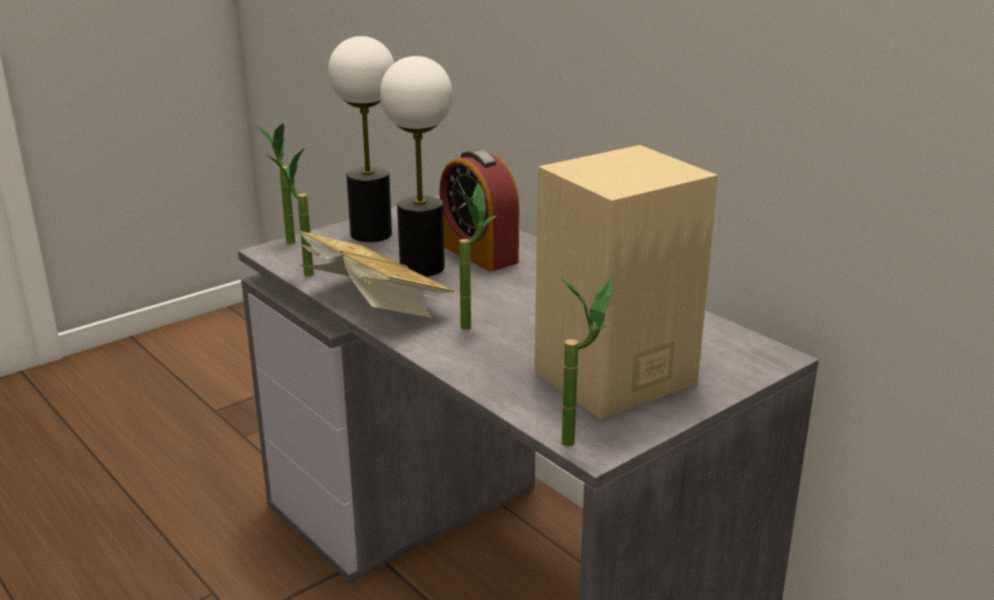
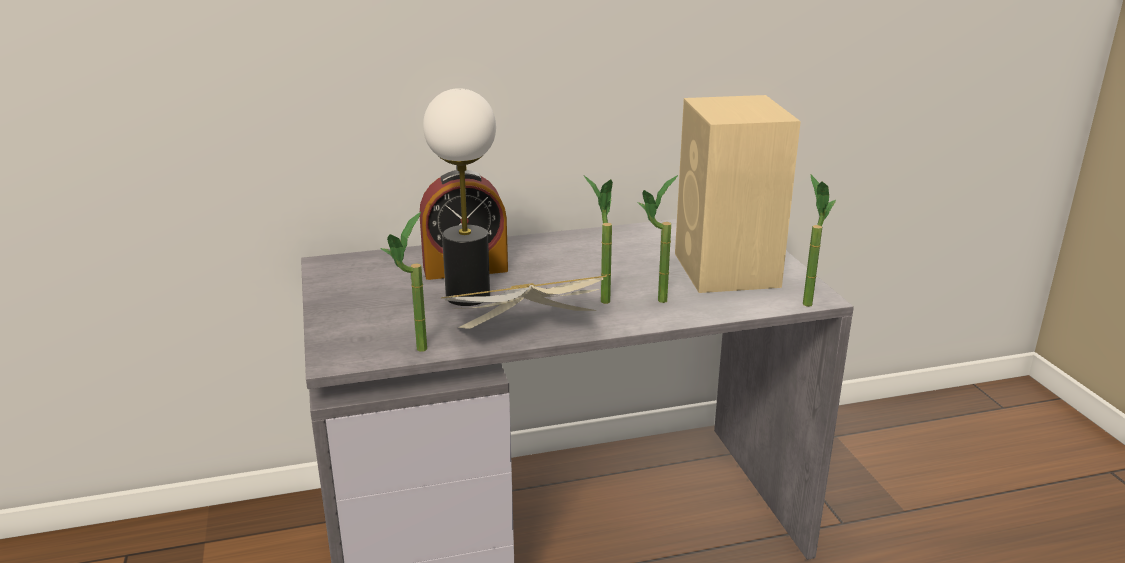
camera: 65 degrees left, 0 degrees up
potted plant [255,123,295,244] -> potted plant moved to [638,175,678,303]
table lamp [328,36,394,242] -> none

